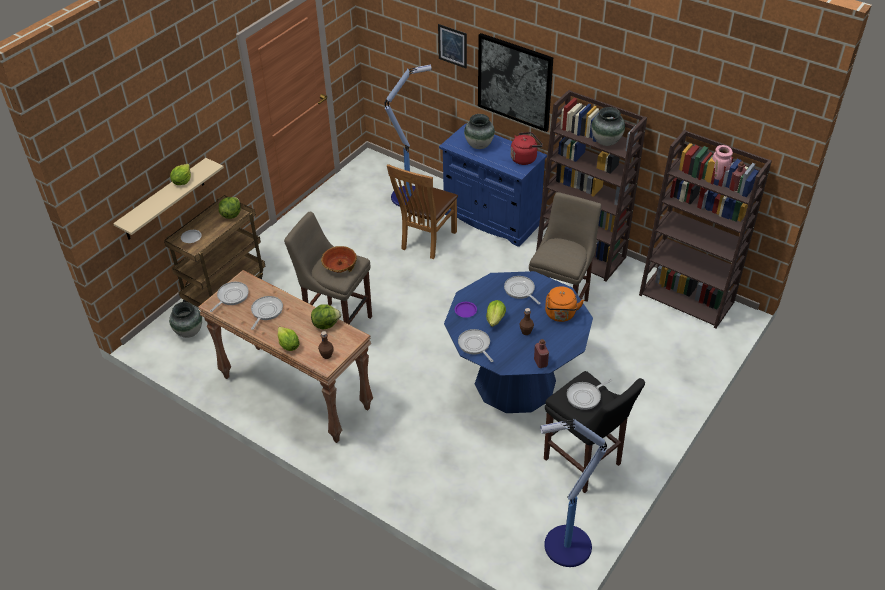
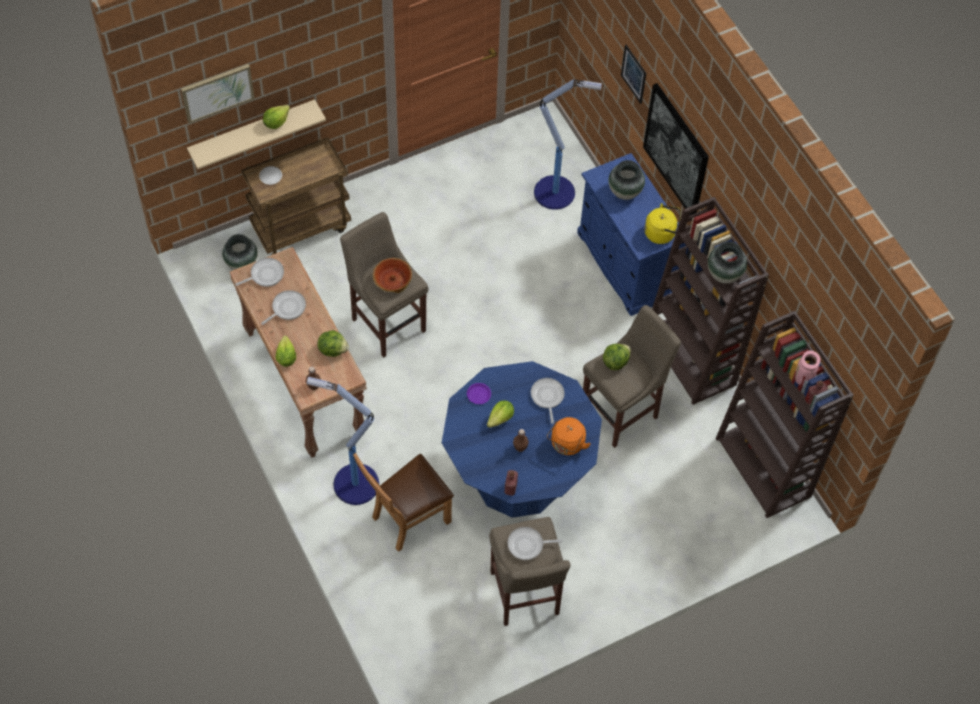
camera: 25 degrees right, 15 degrees up
lettuce [219,197,241,219] -> lettuce moved to [603,344,631,370]
brown chair [387,164,458,259] -> brown chair moved to [353,453,454,552]
frying pan [458,329,493,362] -> none
red kettle [511,132,543,165] -> yellow kettle [644,203,681,244]
floor lamp [540,419,607,567] -> floor lamp moved to [307,377,379,505]
black stool [544,371,645,493] -> beige stool [489,517,571,626]
none -> picture [181,64,255,124]

